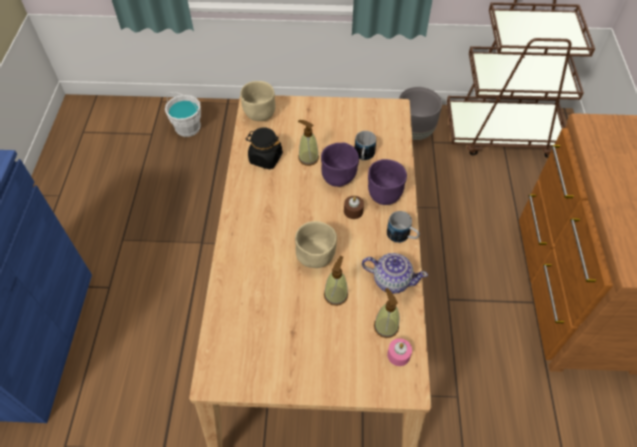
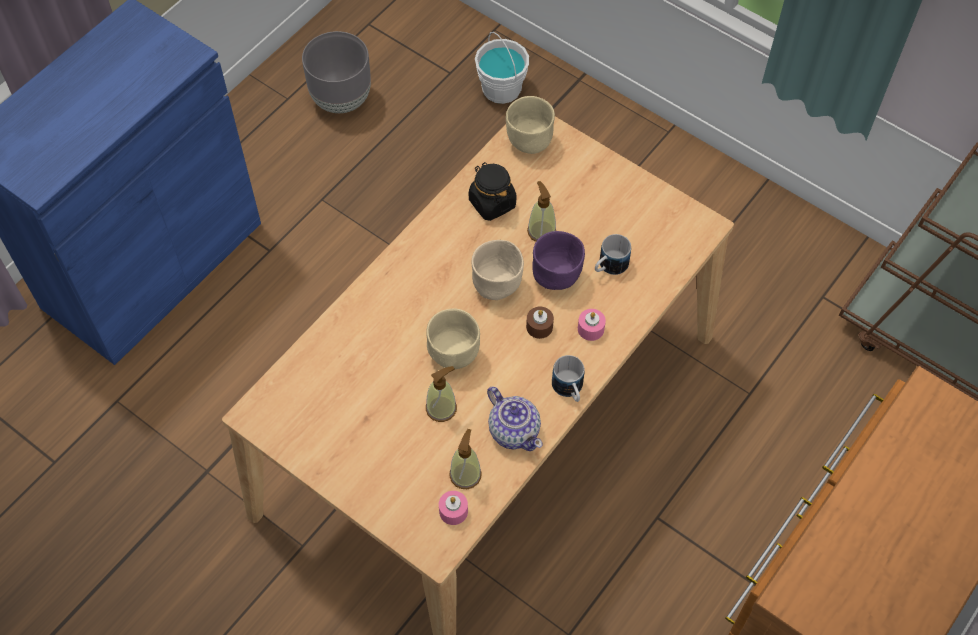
camera: 35 degrees right, 5 degrees up
purple bowl [368,159,407,205] -> pink candle [578,309,606,341]
grey planter [399,87,442,140] -> grey planter moved to [302,31,371,113]
none -> beige bowl [472,240,524,300]

